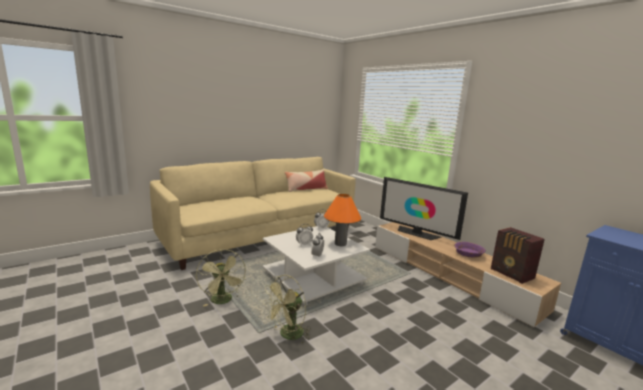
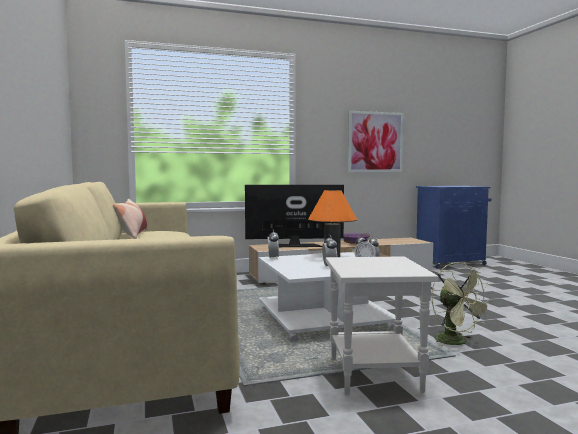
camera: 70 degrees left, 10 degrees down
green fan [196,249,246,306] -> white side table [326,256,439,395]
television [380,177,468,240] -> television turned 150 degrees counterclockwise [245,185,344,247]
radio [491,227,545,284] -> none
none -> picture [348,111,404,172]

